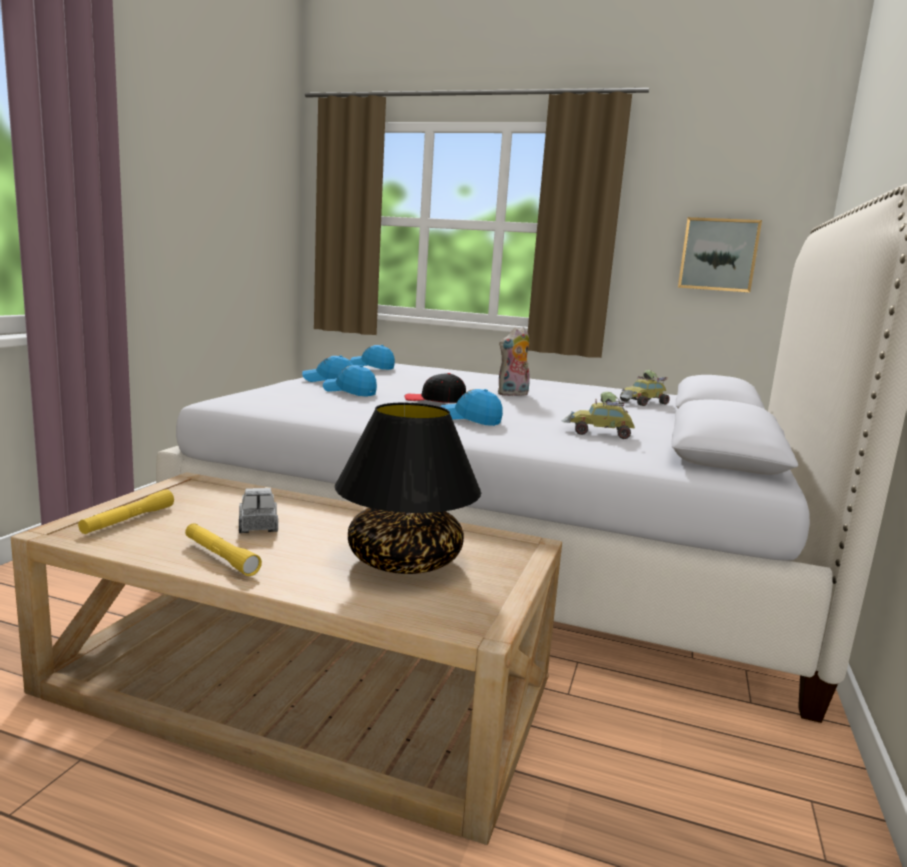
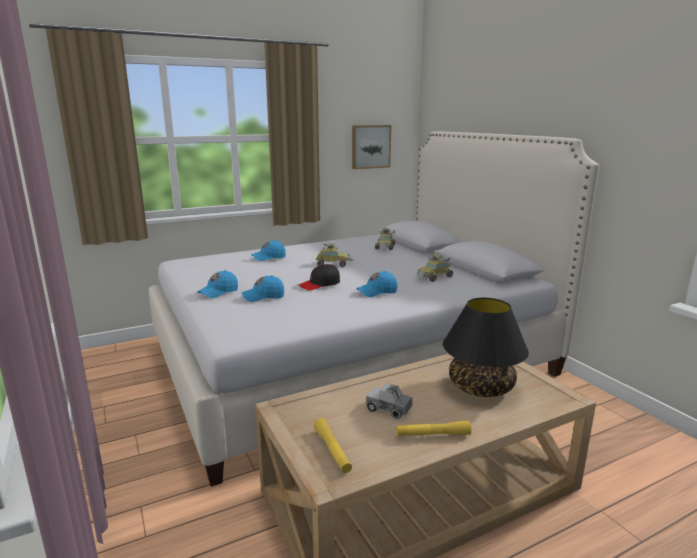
camera: 45 degrees left, 5 degrees up
blue cap [350,345,395,370] -> blue cap moved to [251,240,286,261]
plush toy [498,327,530,396] -> toy car [315,243,354,267]

